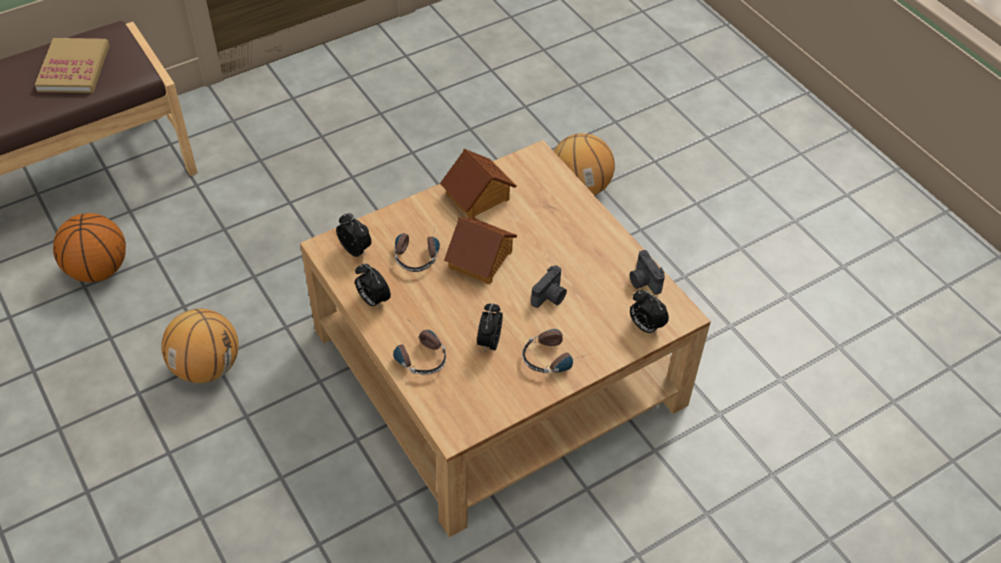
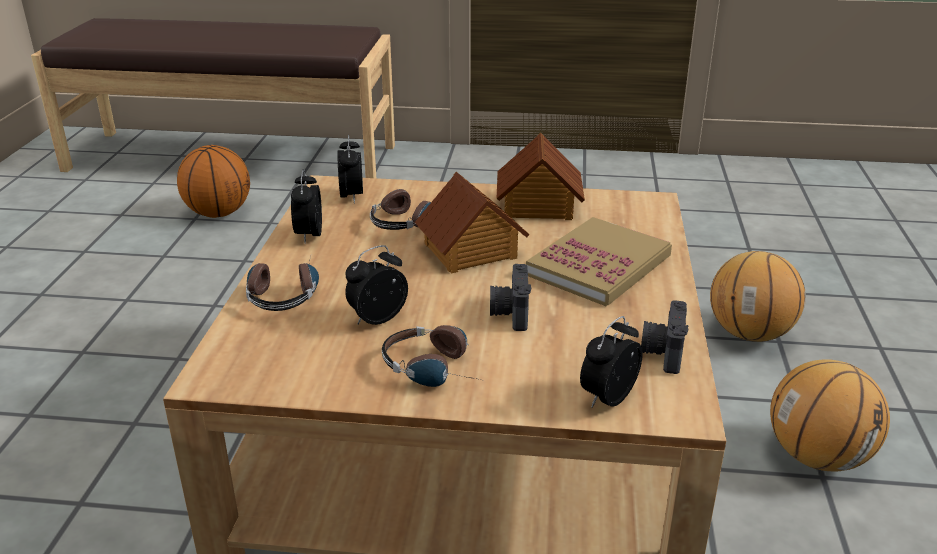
camera: 40 degrees right, 20 degrees down
book [35,38,110,93] -> book moved to [526,217,672,306]
basketball [161,309,239,383] -> basketball moved to [770,359,890,472]
camera [531,265,567,308] -> camera turned 105 degrees clockwise [490,264,531,331]
alarm clock [630,290,669,335] -> alarm clock turned 45 degrees clockwise [580,316,643,408]

